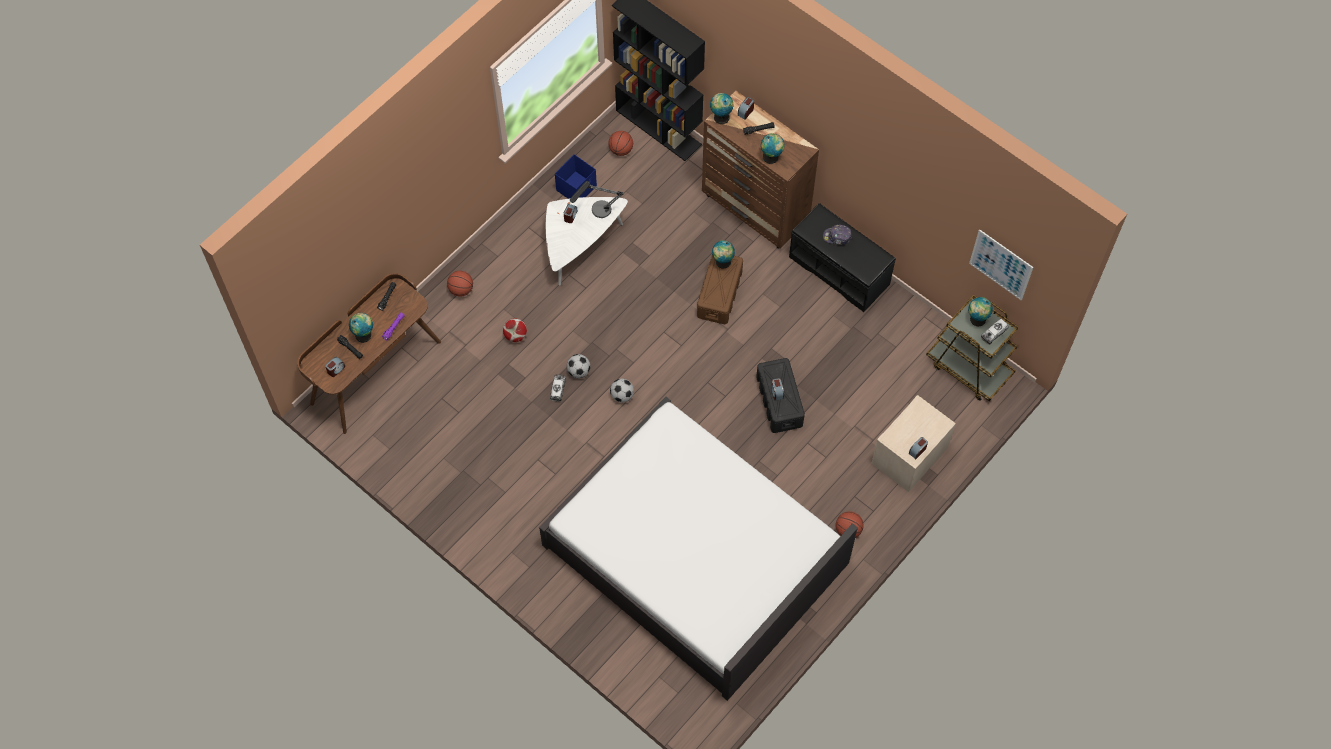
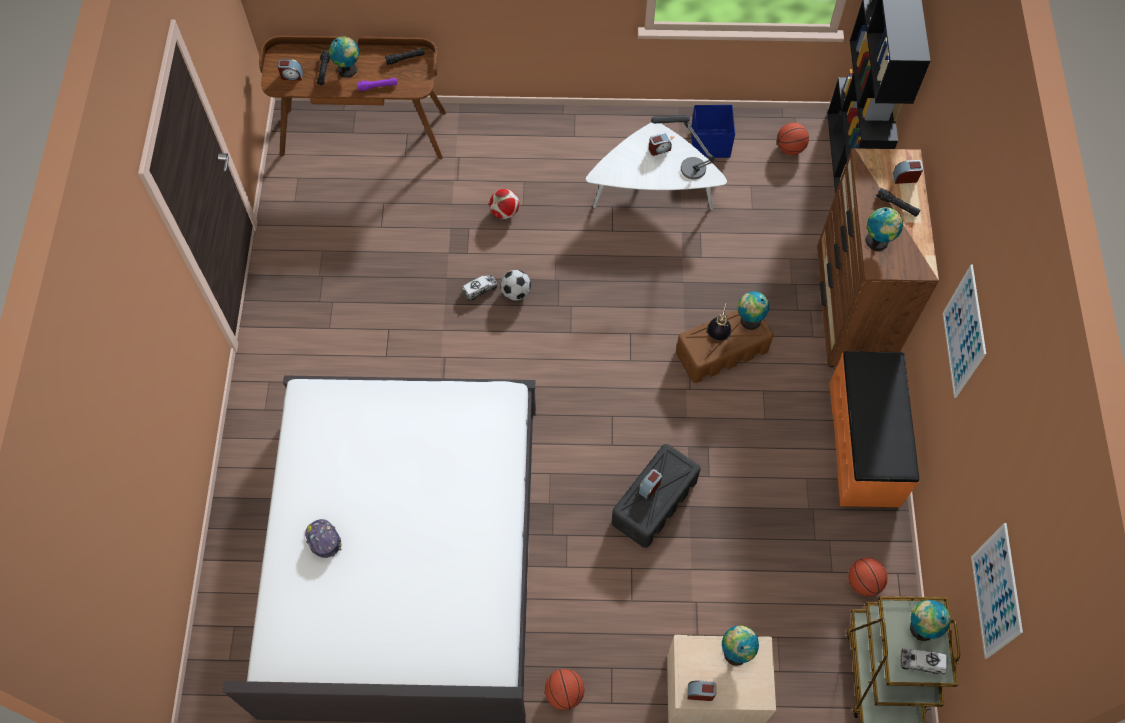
camera: 50 degrees right, 0 degrees up
basketball [447,271,473,297] -> basketball moved to [848,558,888,597]
football [610,379,634,403] -> none
globe [710,93,733,124] -> globe moved to [722,626,759,666]
black bench [789,203,896,312] -> orange bench [829,351,919,507]
cap [823,225,852,245] -> cap moved to [305,519,342,558]
none -> table lamp [707,302,731,341]
none -> picture [943,264,986,398]

